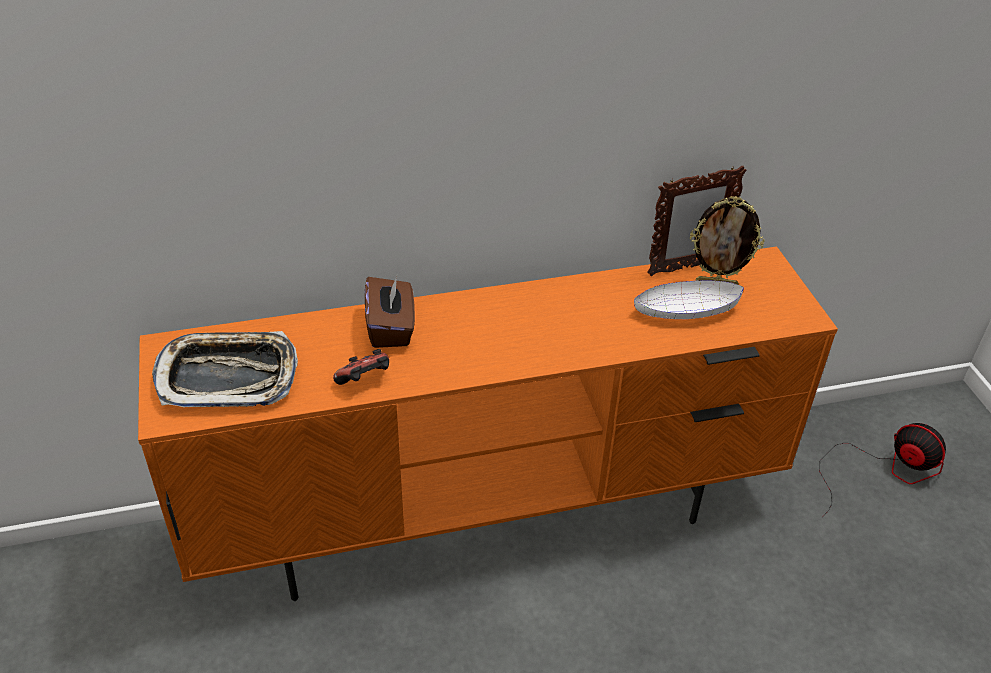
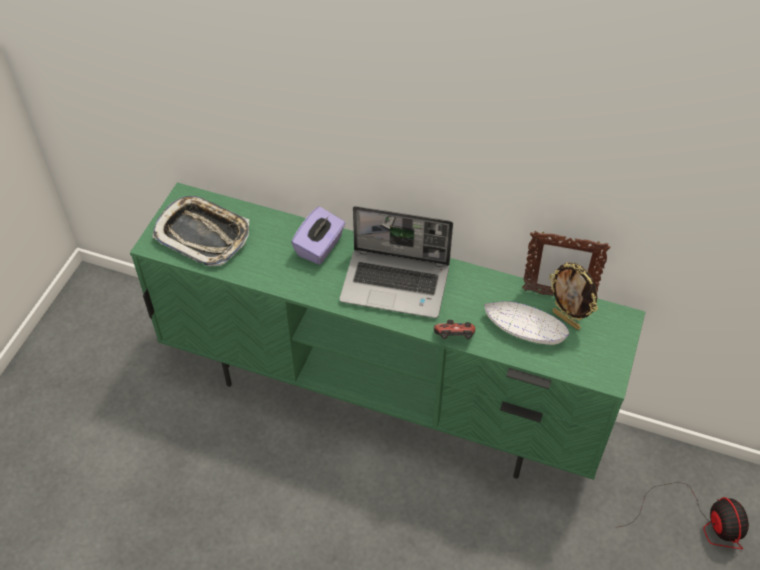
camera: 35 degrees right, 10 degrees up
orange tv stand [138,247,838,601] -> green tv stand [130,183,645,480]
game controller [333,349,389,385] -> game controller moved to [434,320,475,339]
brown tissue box [365,276,415,348] -> purple tissue box [291,206,346,265]
none -> laptop [339,206,453,318]

